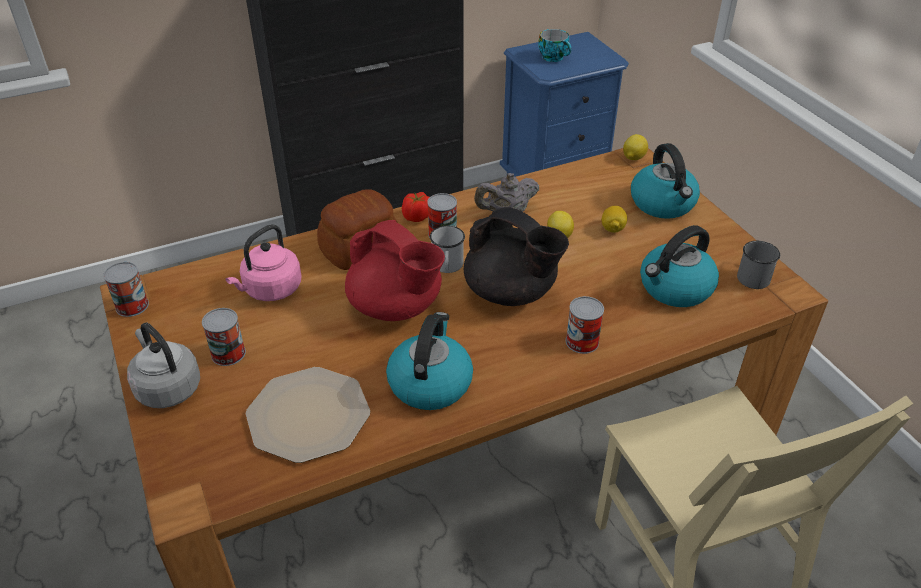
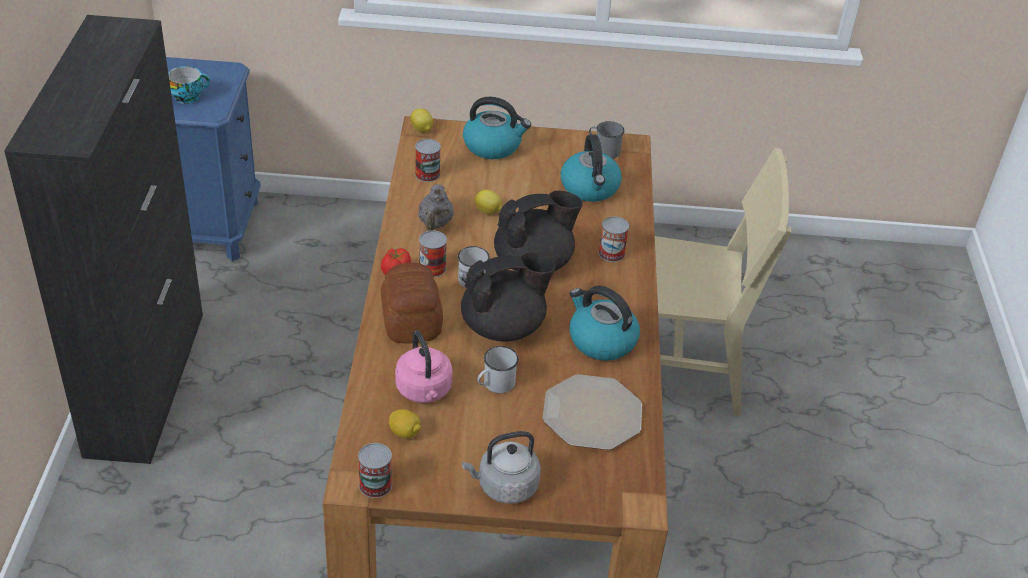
camera: 65 degrees left, 0 degrees up
can [202,308,246,366] -> can moved to [415,139,441,182]
red teapot [345,220,445,321] -> black teapot [461,252,556,342]
lemon [602,206,627,233] -> lemon moved to [389,409,421,439]
none -> white mug [477,346,519,393]

